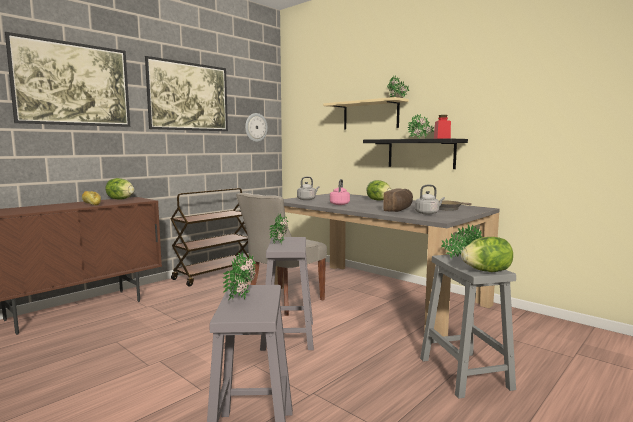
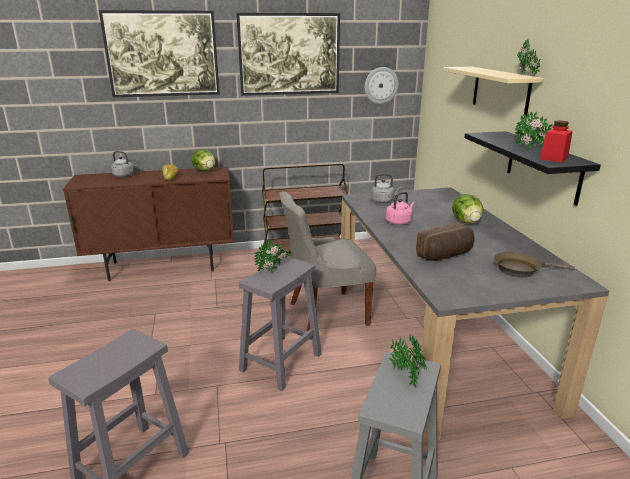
camera: 35 degrees right, 15 degrees up
potted plant [223,251,256,300] -> none
grey kettle [415,185,445,215] -> grey kettle moved to [111,151,136,177]
lettuce [461,237,513,272] -> none

